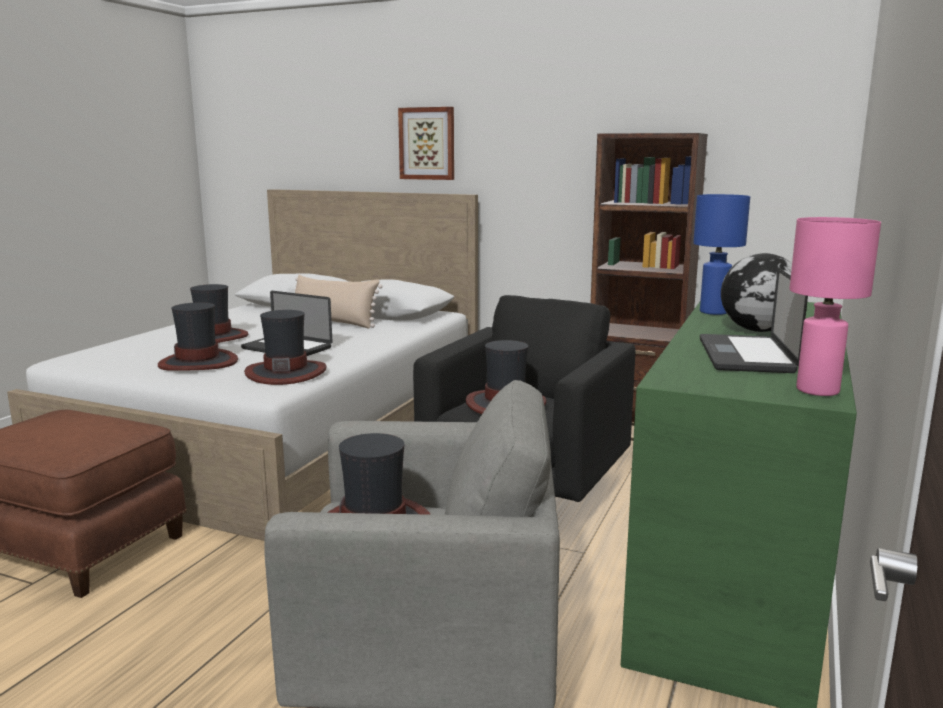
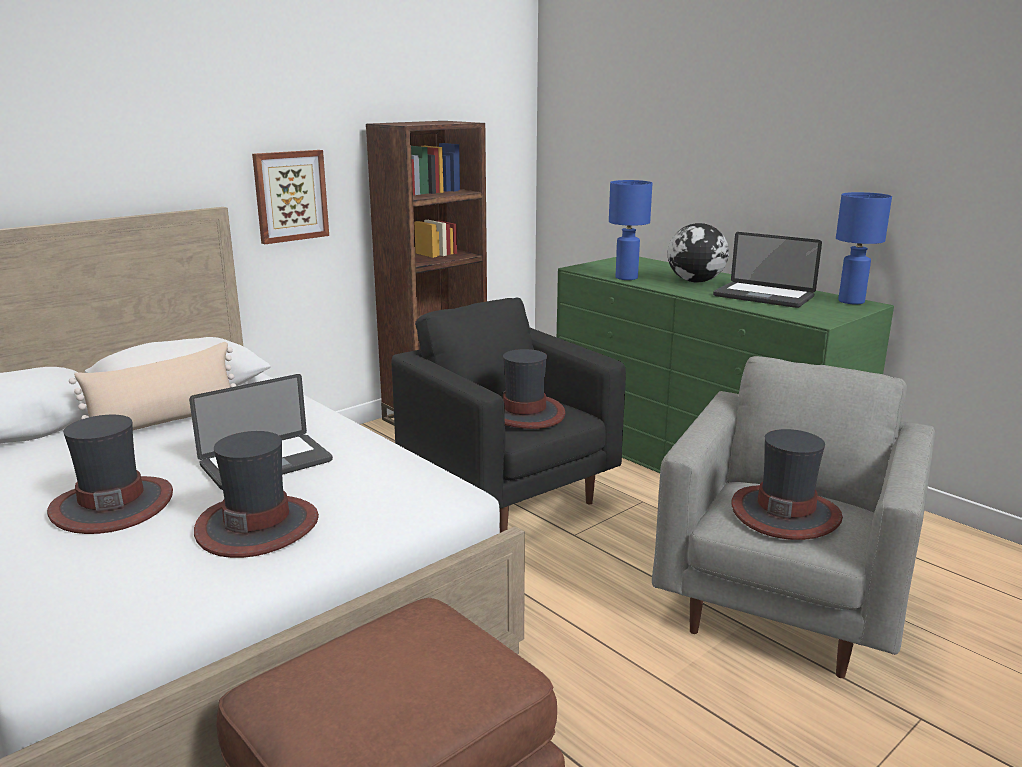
camera: 65 degrees left, 5 degrees up
hat [244,310,327,385] -> none
picture [398,107,454,180] -> picture moved to [252,150,329,244]
pink table lamp [789,217,881,396] -> blue table lamp [836,192,892,304]

